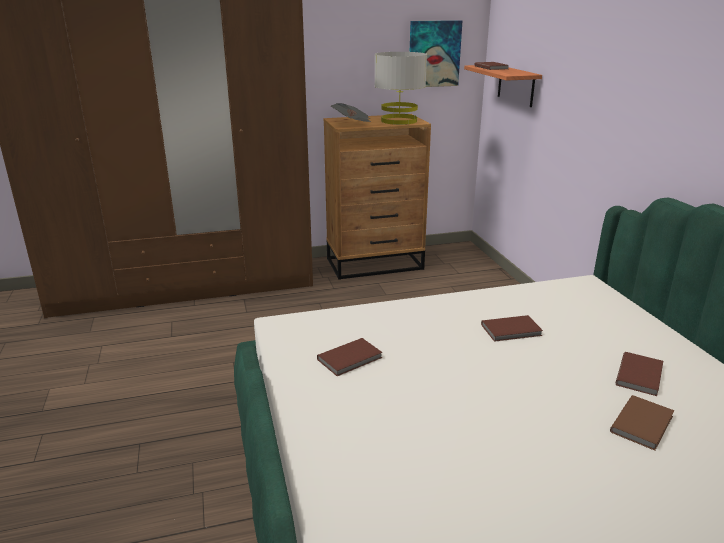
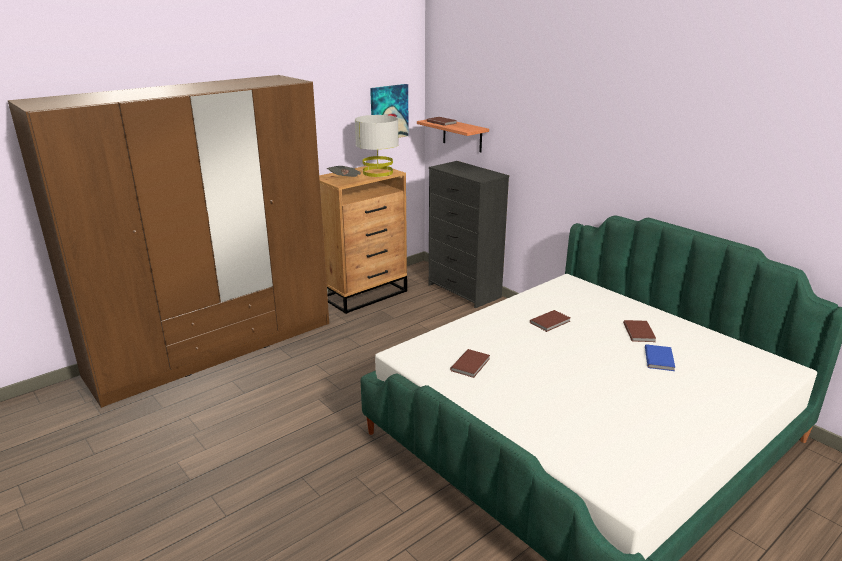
camera: 25 degrees left, 0 degrees up
brown book [610,395,674,451] -> blue book [645,344,675,371]
none -> black dresser [429,161,509,308]

